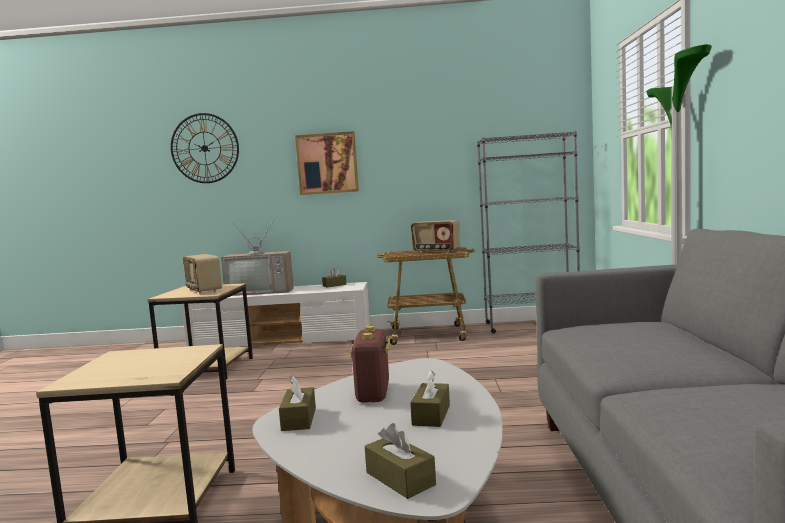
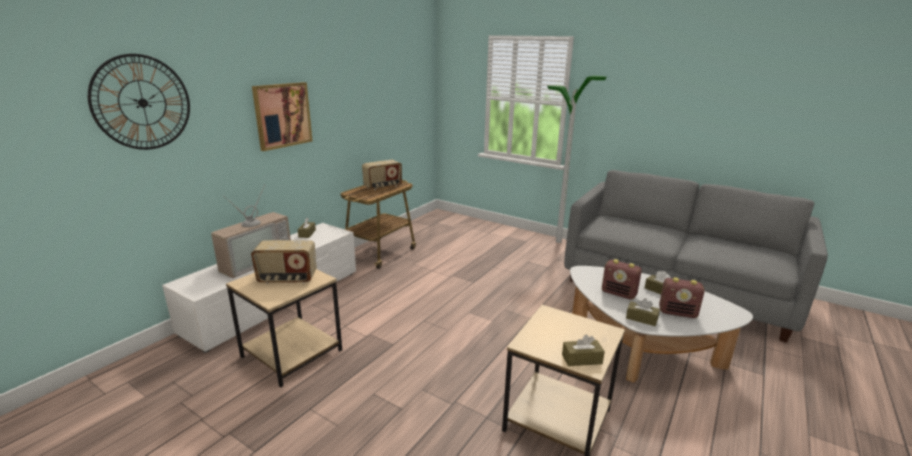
camera: 60 degrees left, 15 degrees up
brown tissue box [365,423,436,499] -> brown tissue box moved to [562,334,605,366]
grey bookcase [477,131,580,334] -> none
none -> radio [659,277,705,318]

